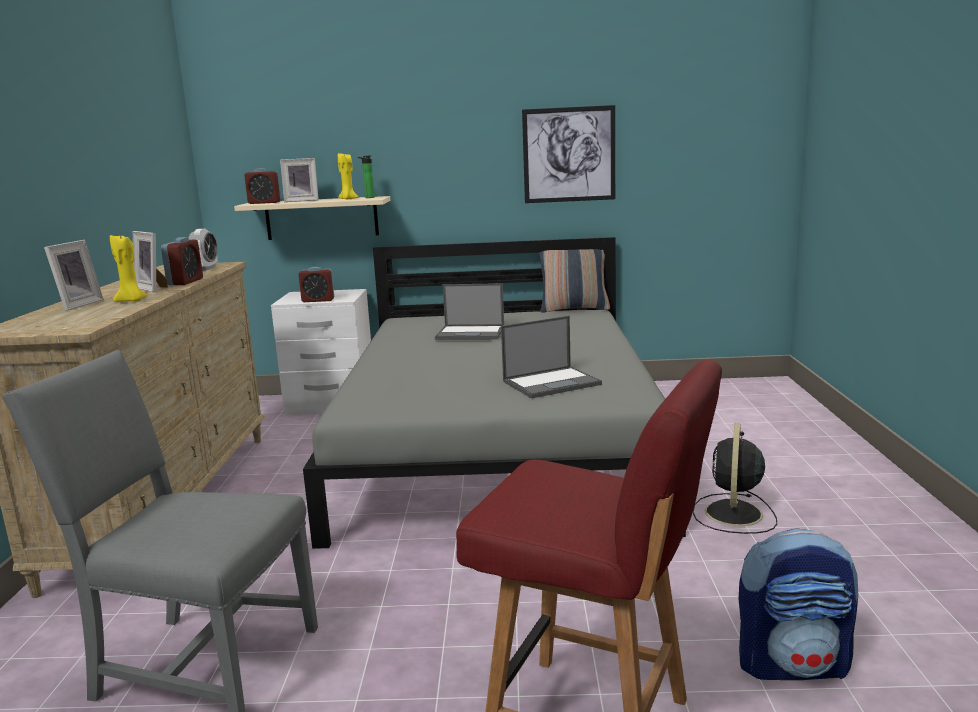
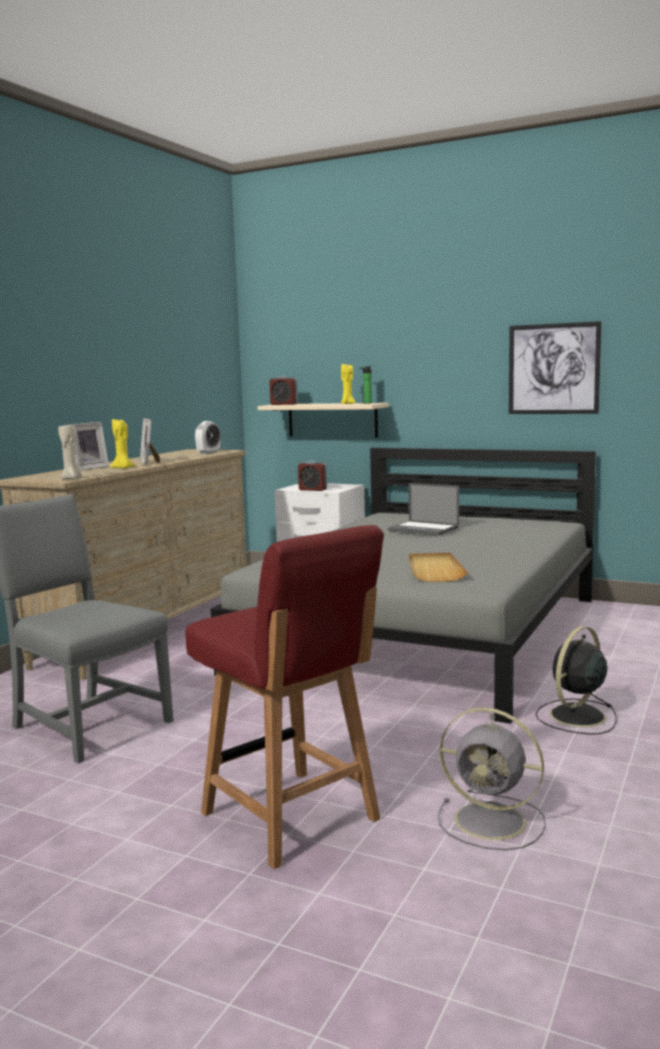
camera: 25 degrees right, 5 degrees down
alarm clock [161,237,203,285] -> none
picture frame [280,158,319,202] -> none
laptop [501,316,602,398] -> beige tray [408,553,467,582]
pillow [539,249,610,313] -> none
backpack [739,528,858,680] -> grey fan [438,708,546,850]
none -> beige candle [58,423,82,480]

